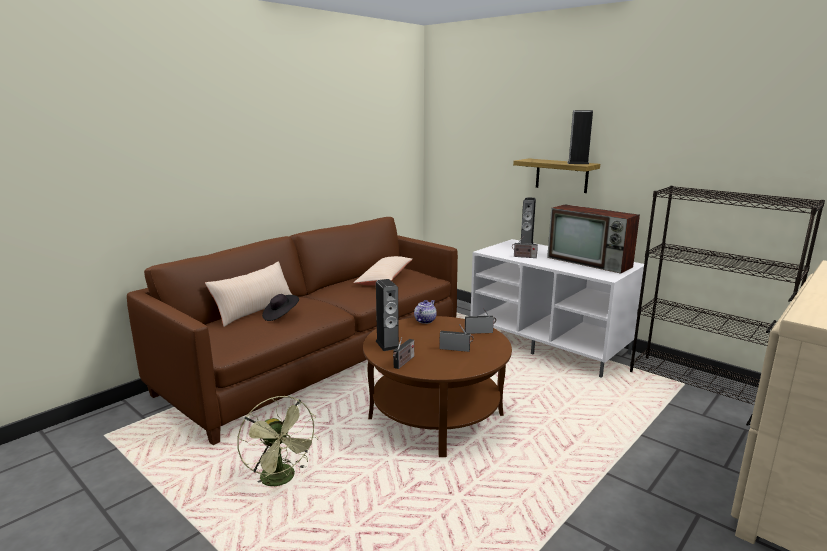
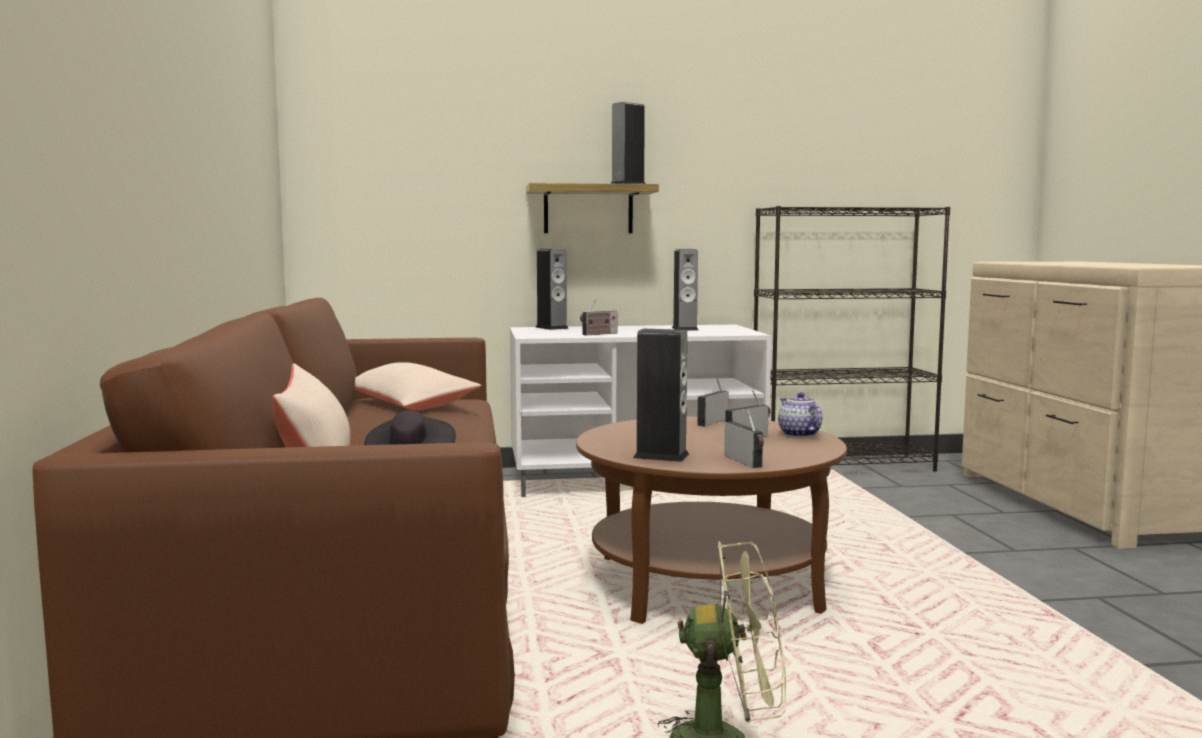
camera: 50 degrees left, 10 degrees down
teapot [414,300,437,324] -> teapot moved to [778,392,822,437]
television [547,204,640,274] -> speaker [672,249,699,331]

